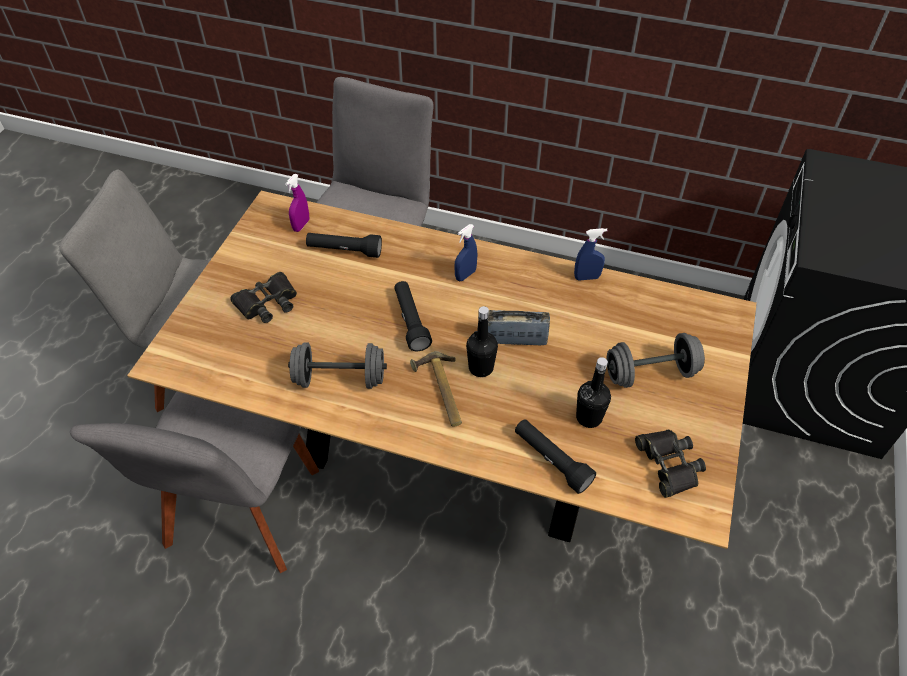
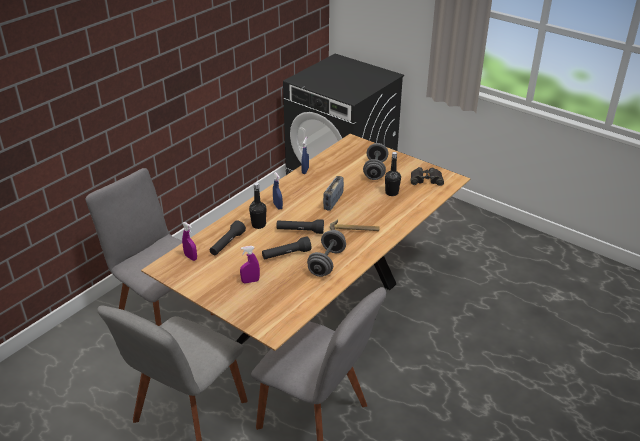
camera: 70 degrees left, 15 degrees down
black binoculars [230,272,297,323] -> purple spray bottle [240,246,260,284]
black bottle [466,306,498,377] -> black bottle moved to [249,183,267,229]
black flashlight [515,419,596,494] -> black flashlight moved to [262,236,312,259]

